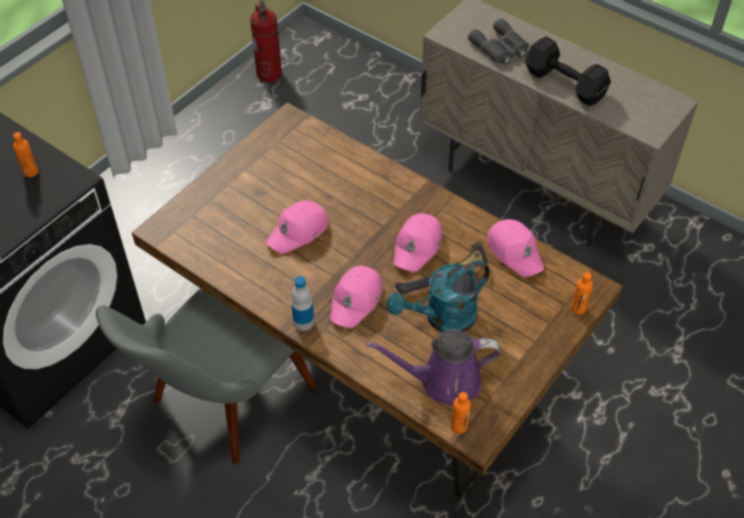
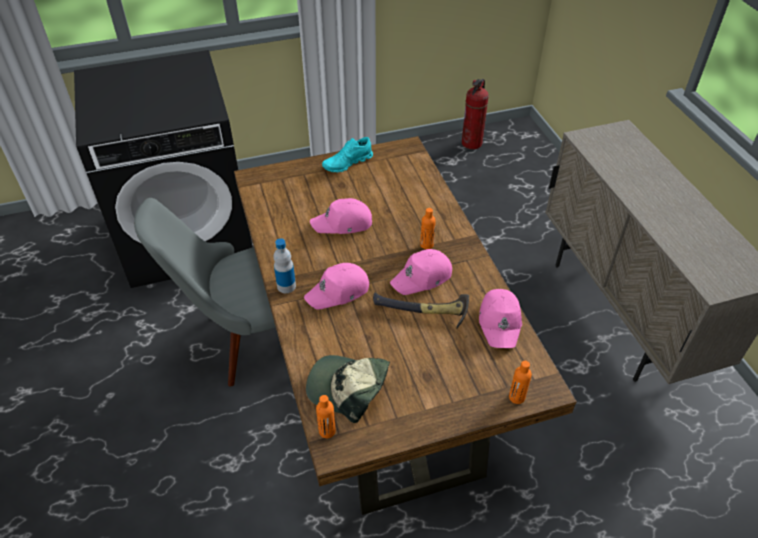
camera: 35 degrees right, 5 degrees down
orange bottle [13,132,39,177] -> orange bottle moved to [420,208,436,249]
purple watering can [366,330,501,406] -> cap [306,355,390,423]
turquoise watering can [387,260,490,333] -> none
grey binoculars [468,18,529,65] -> none
black dumbbell [525,36,611,106] -> none
none -> turquoise shoe [322,137,373,173]

